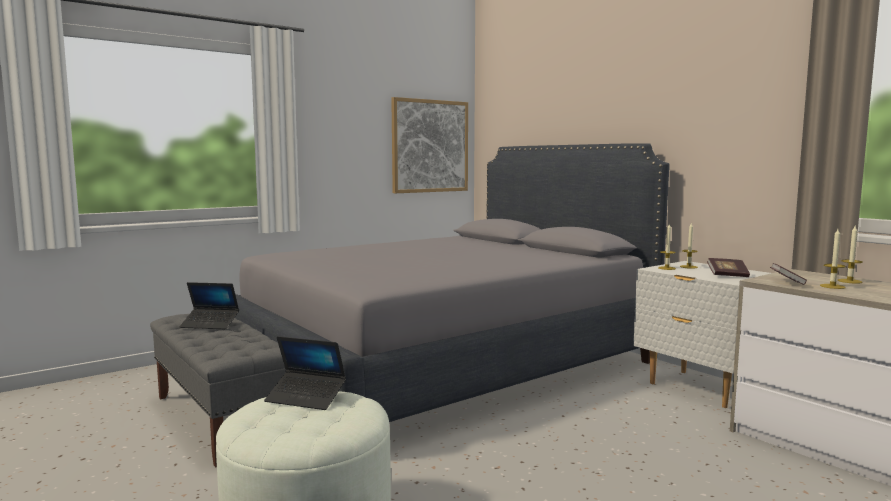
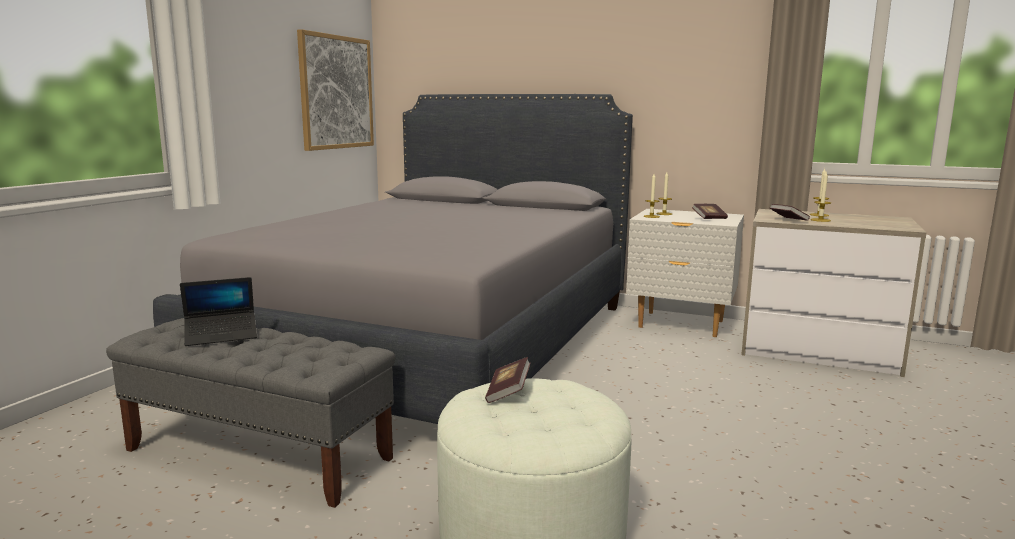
camera: 30 degrees left, 5 degrees up
laptop [264,336,346,410] -> book [485,357,530,403]

